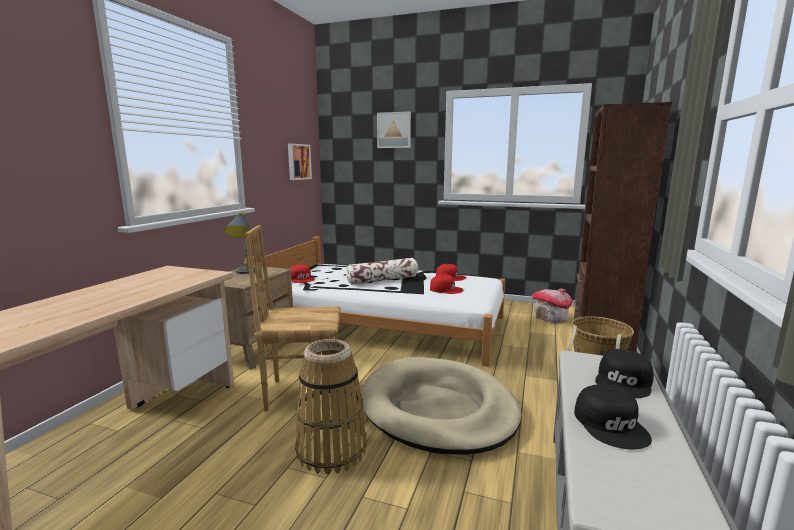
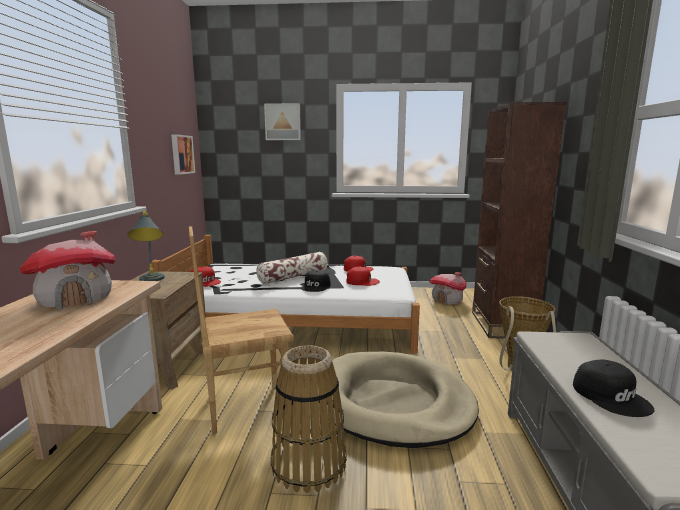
camera: 15 degrees left, 0 degrees up
black cap [595,349,654,398] -> black cap moved to [301,270,330,292]
none -> toy house [20,231,115,309]

